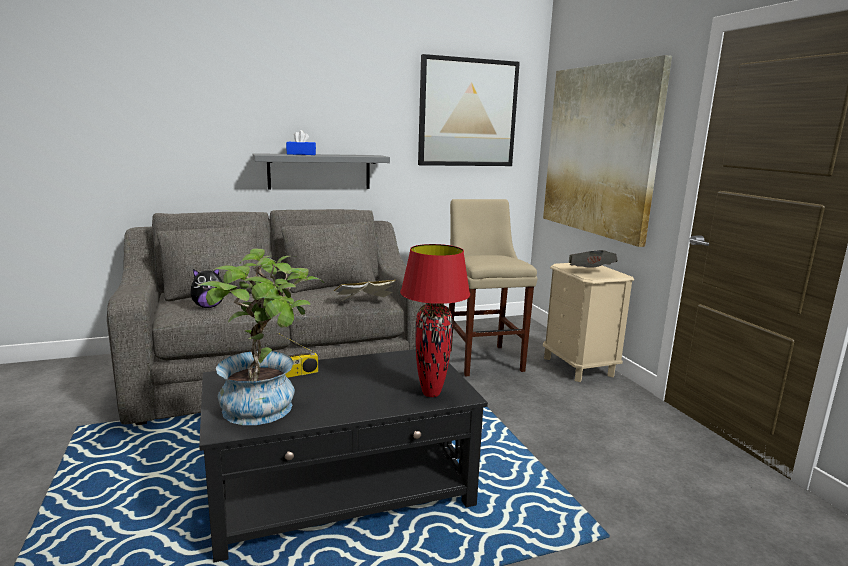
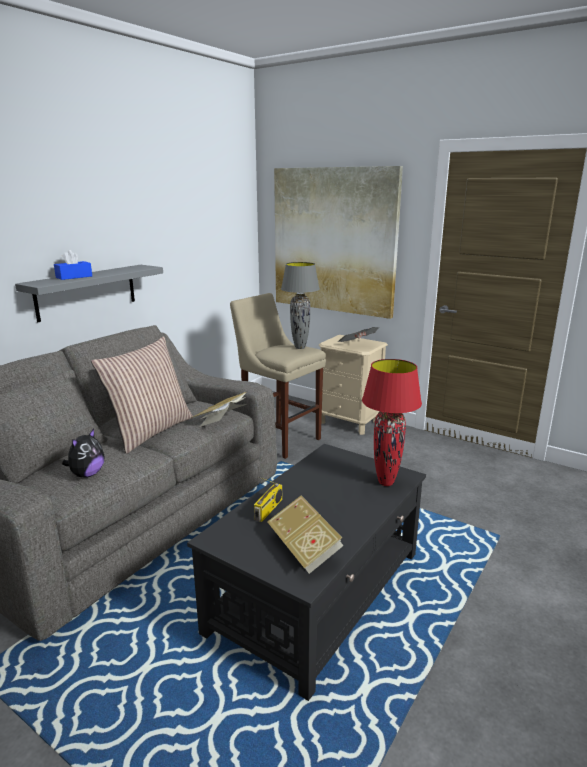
camera: 35 degrees left, 5 degrees up
potted plant [197,249,325,425] -> book [267,496,344,574]
picture [418,54,520,166] -> none
none -> pillow [91,336,193,454]
none -> grey table lamp [281,262,320,349]

